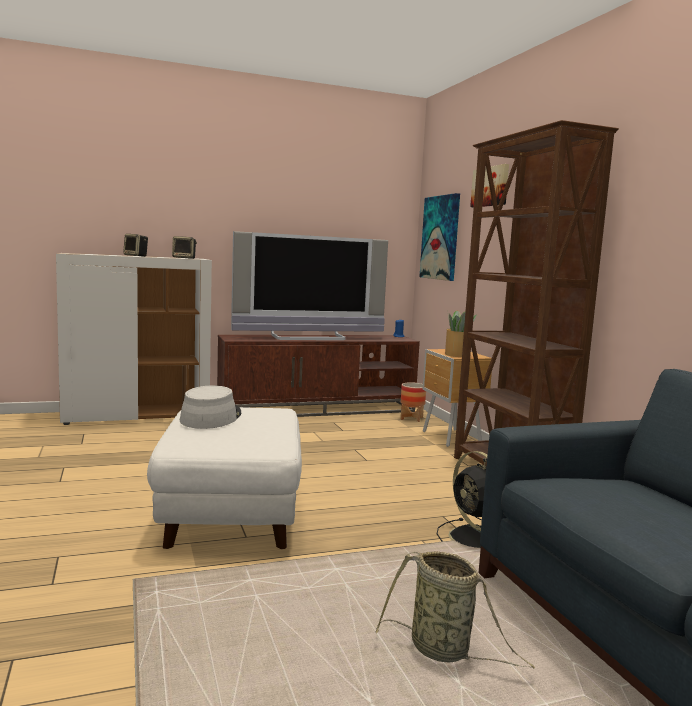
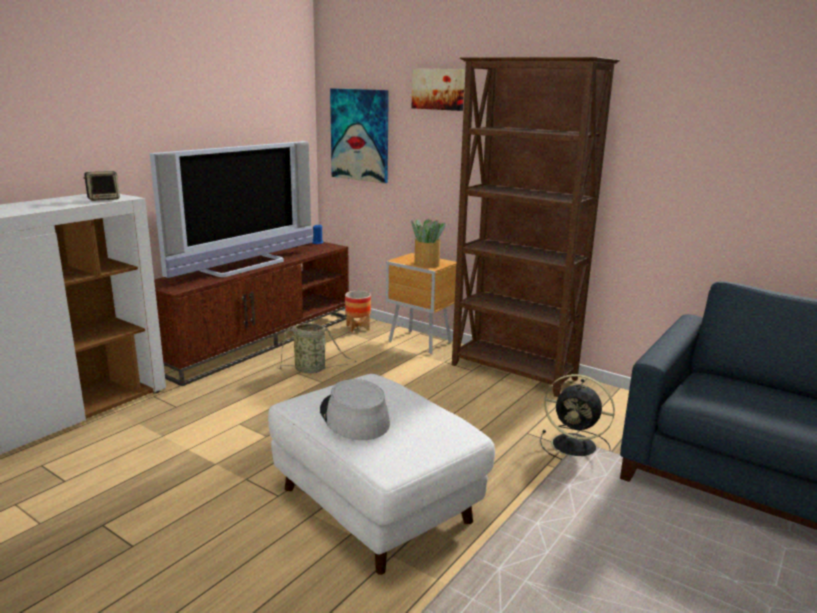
camera: 35 degrees left, 10 degrees up
speaker [123,234,148,257] -> none
basket [376,551,535,669] -> basket moved to [277,323,357,373]

